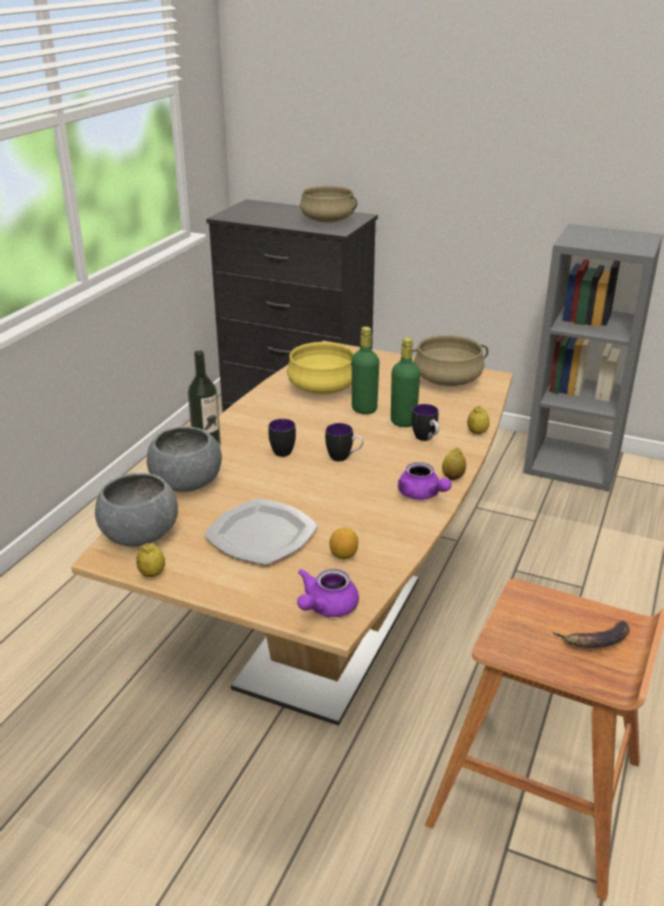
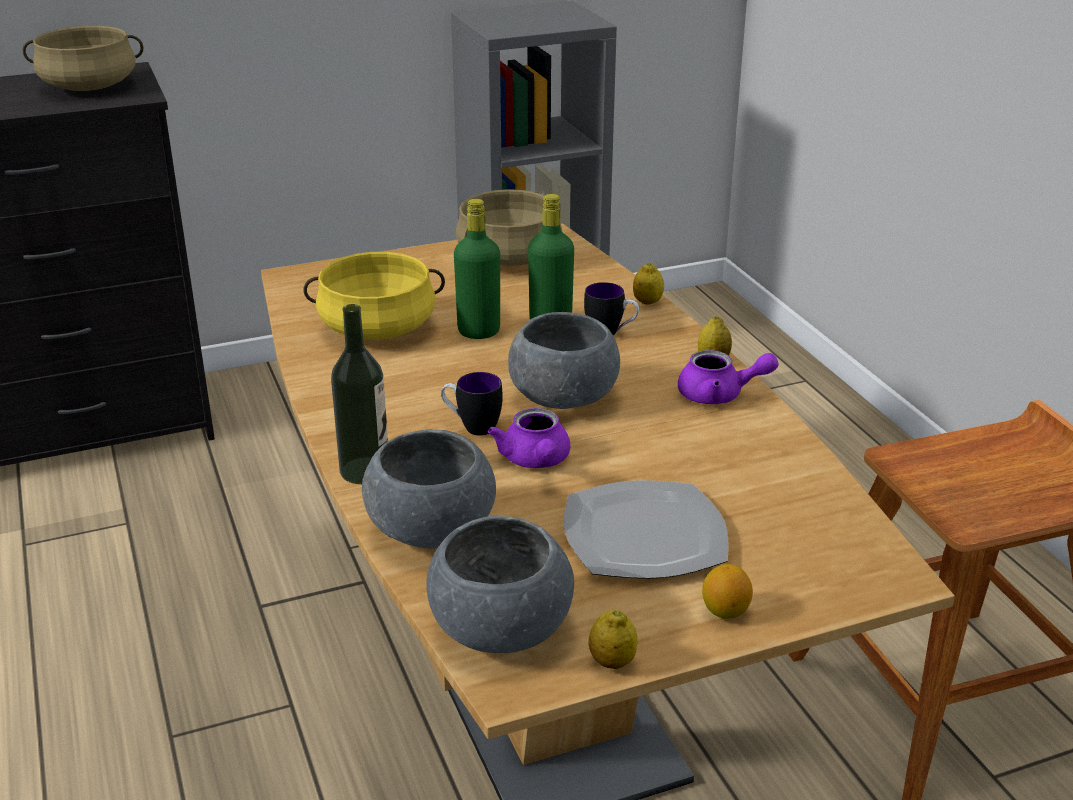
camera: 45 degrees left, 0 degrees up
purple teapot [297,569,359,617] -> purple teapot moved to [488,408,570,468]
mug [325,423,363,461] -> grey bowl [508,312,620,409]
lemon [330,528,358,559] -> lemon moved to [702,564,753,619]
banana [553,621,630,648] -> none

